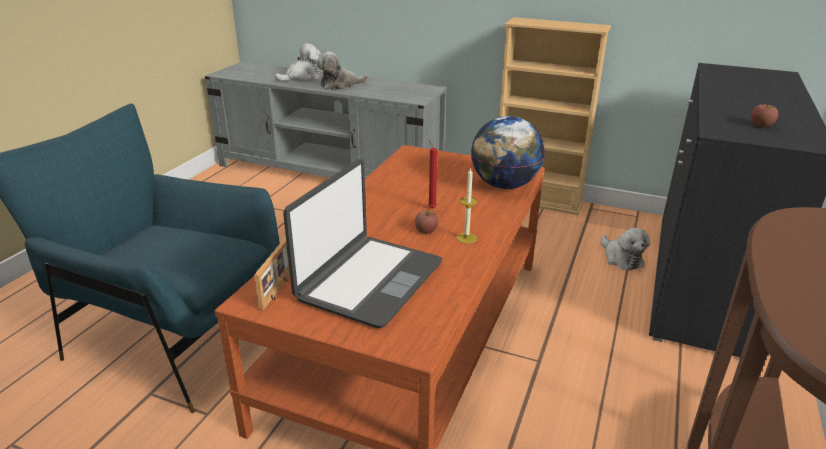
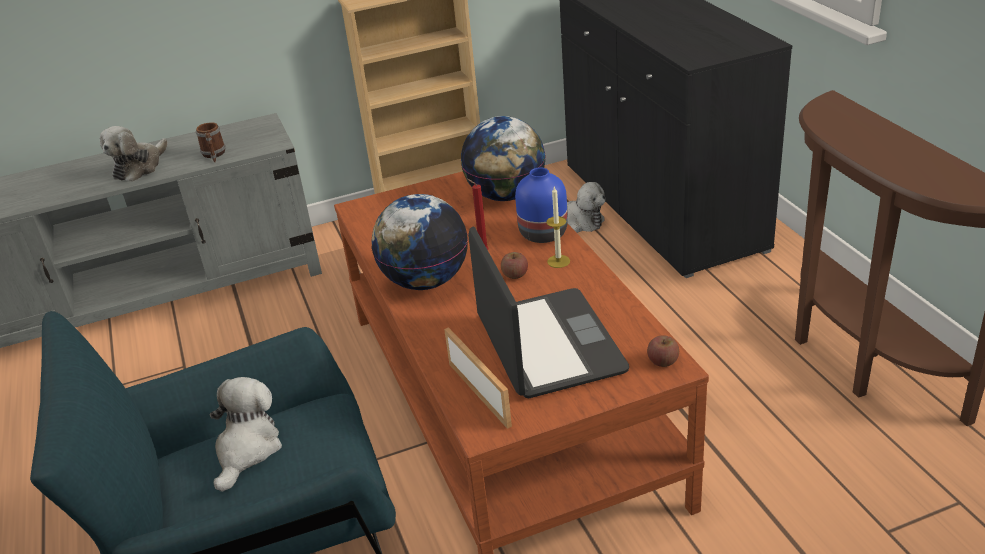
camera: 40 degrees left, 5 degrees up
plush toy [275,43,321,81] -> plush toy moved to [210,377,282,492]
apple [751,104,778,127] -> apple moved to [647,335,679,367]
none -> mug [196,122,226,162]
none -> globe [371,194,468,290]
none -> blue vase [515,167,568,243]

